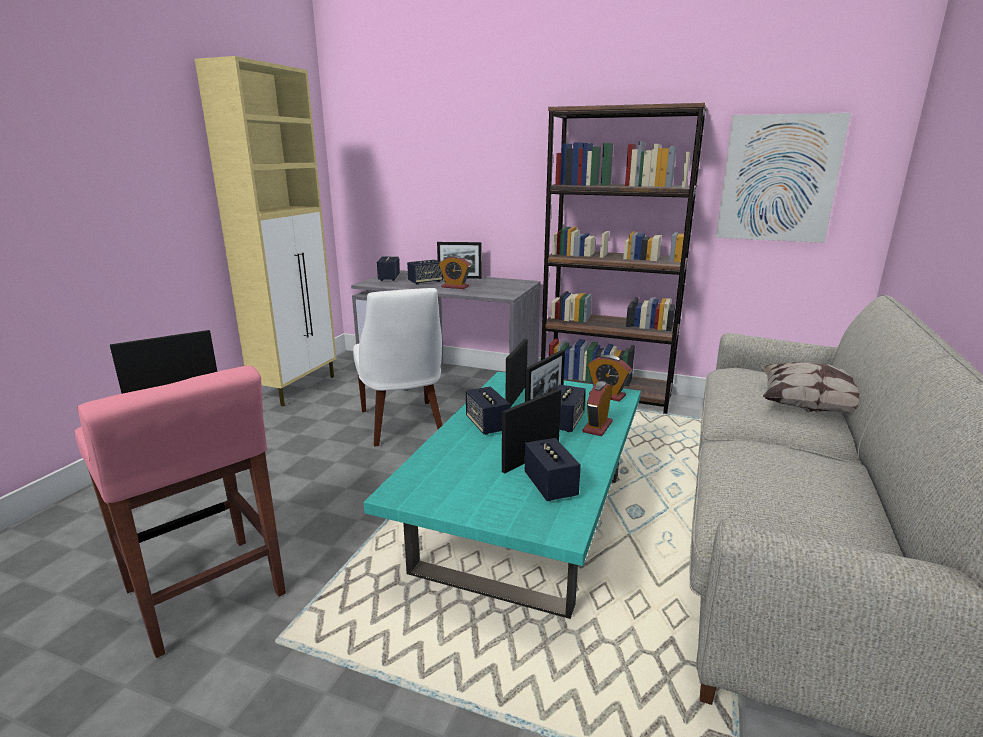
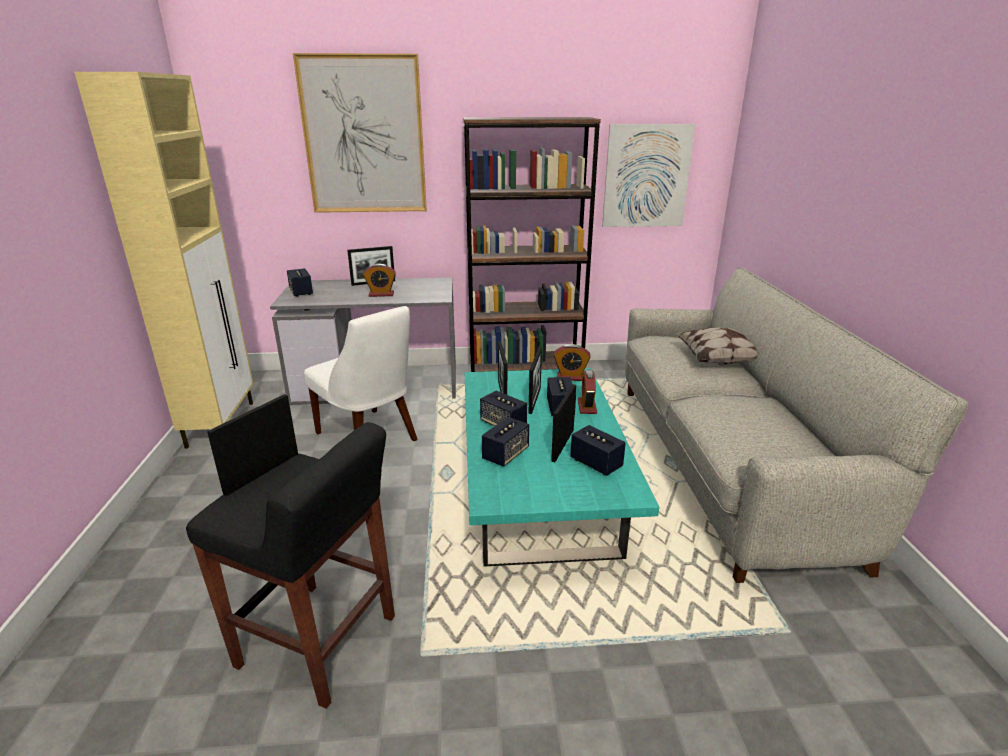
camera: 25 degrees left, 5 degrees up
pink stool [75,366,286,658] -> black stool [186,422,395,709]
speaker [407,260,443,285] -> speaker moved to [482,417,529,467]
none -> picture [293,53,427,213]

